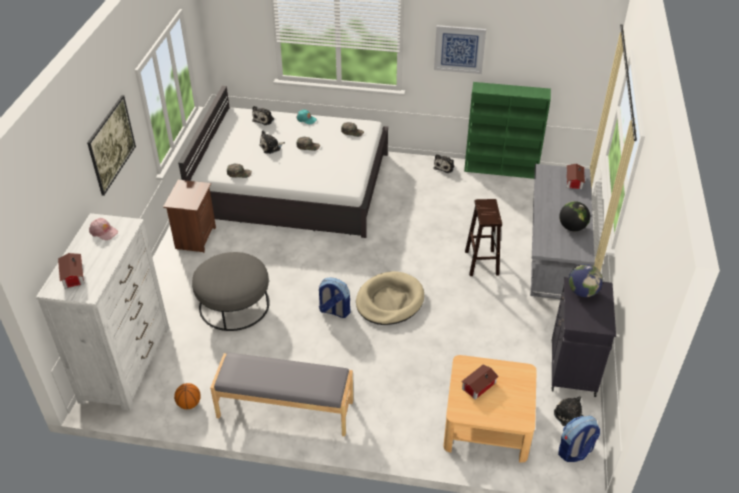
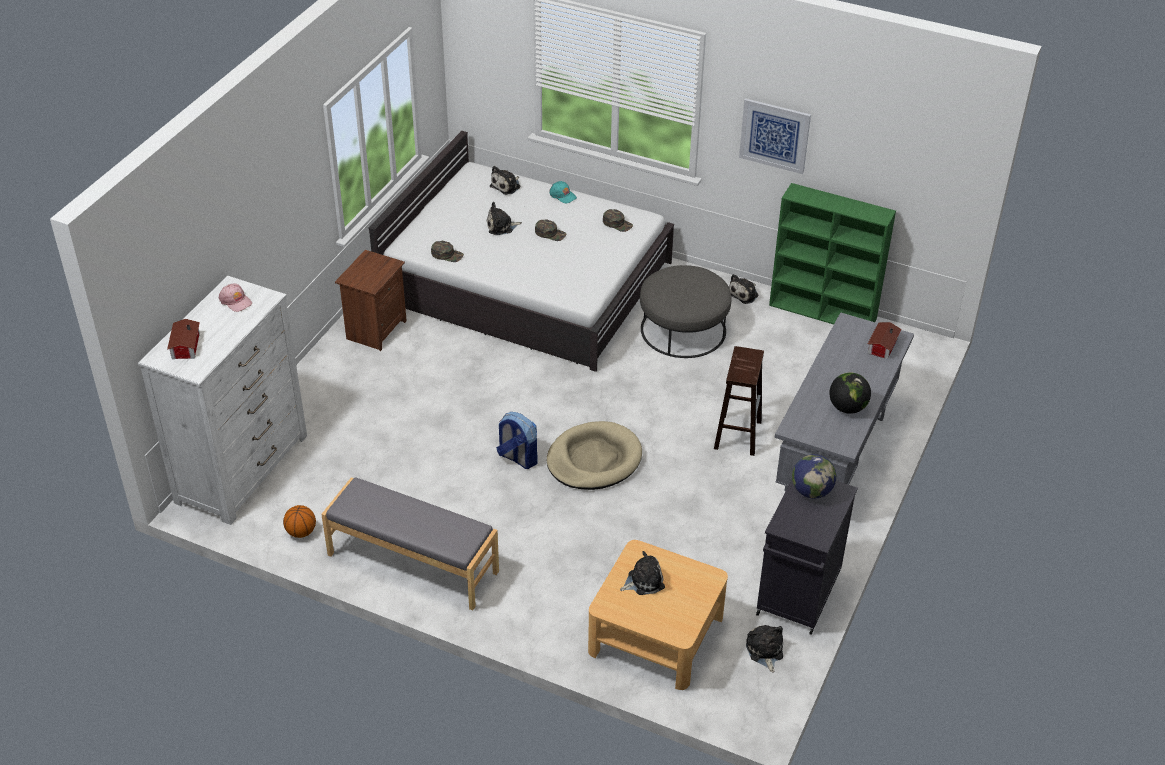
camera: 15 degrees right, 0 degrees up
picture [87,95,136,196] -> none
grey ottoman [192,252,270,331] -> grey ottoman moved to [640,265,731,358]
toy house [461,365,499,400] -> plush toy [620,551,665,595]
backpack [558,416,600,462] -> none

